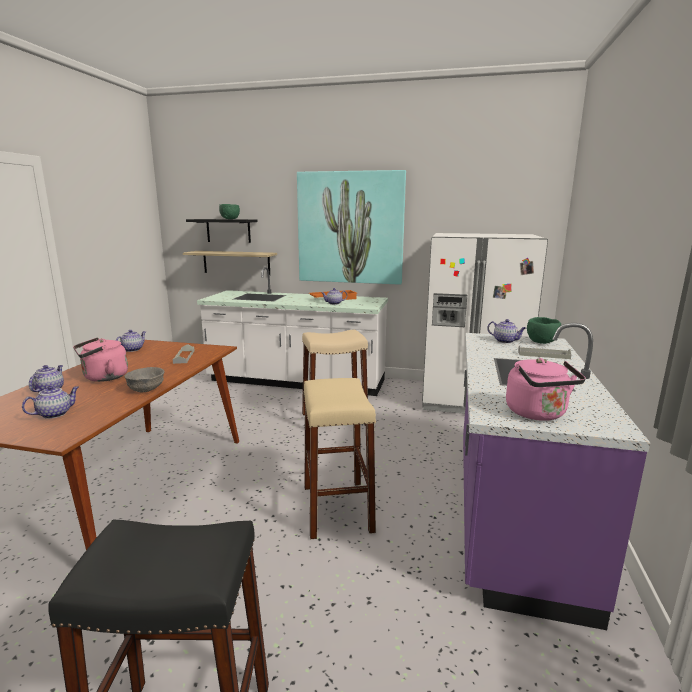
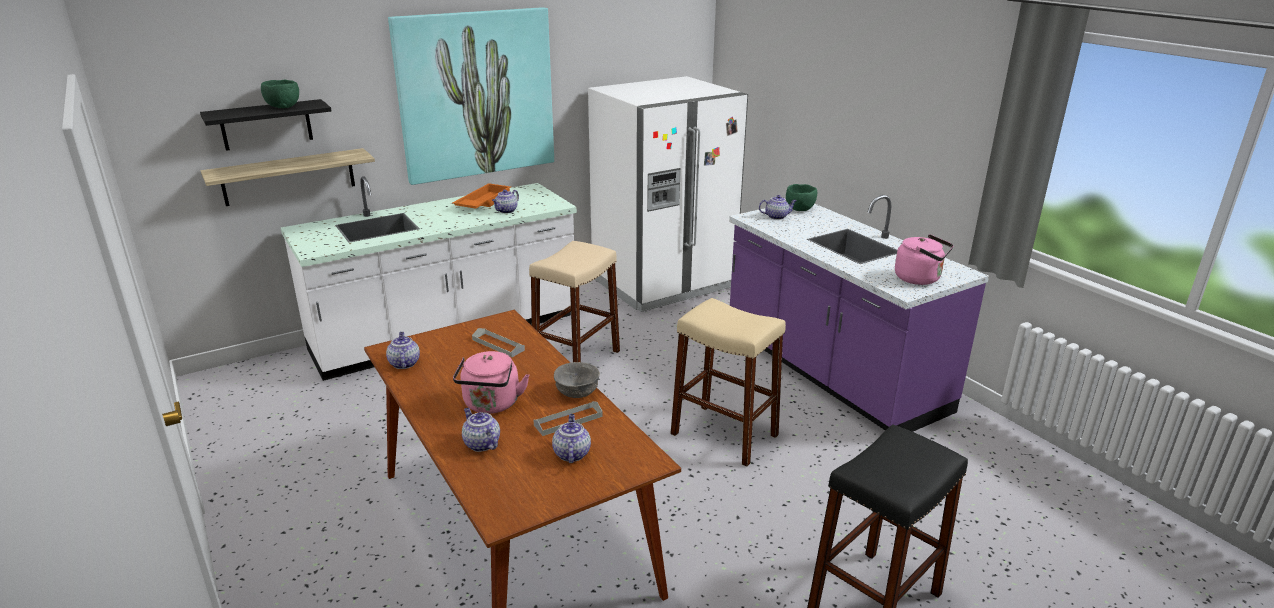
camera: 45 degrees left, 10 degrees up
grey tray [518,346,572,359] -> grey tray moved to [534,401,603,436]

